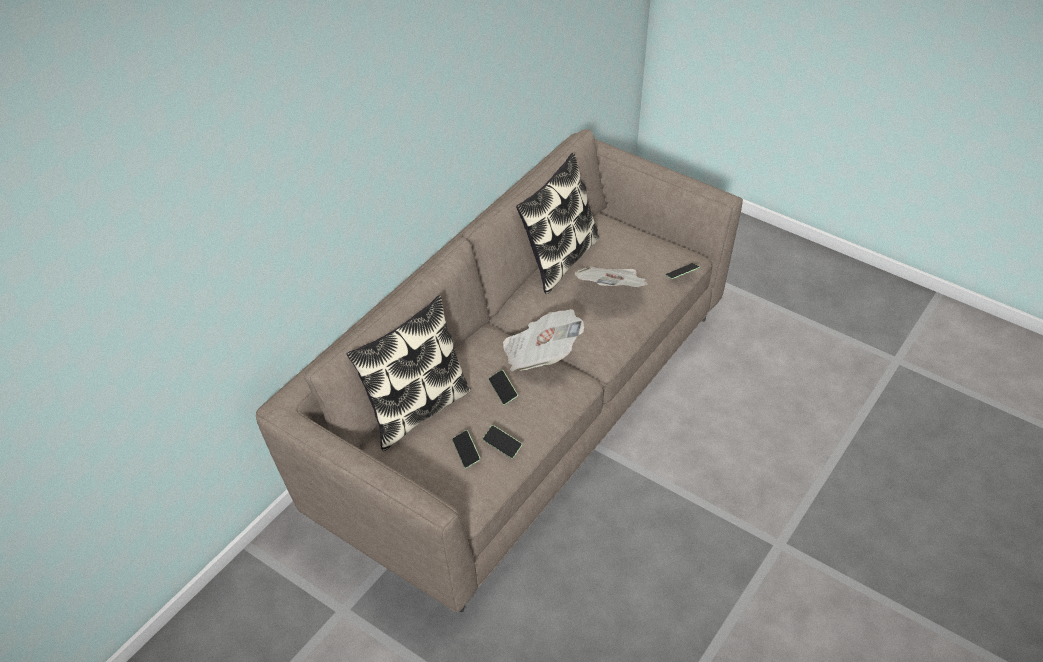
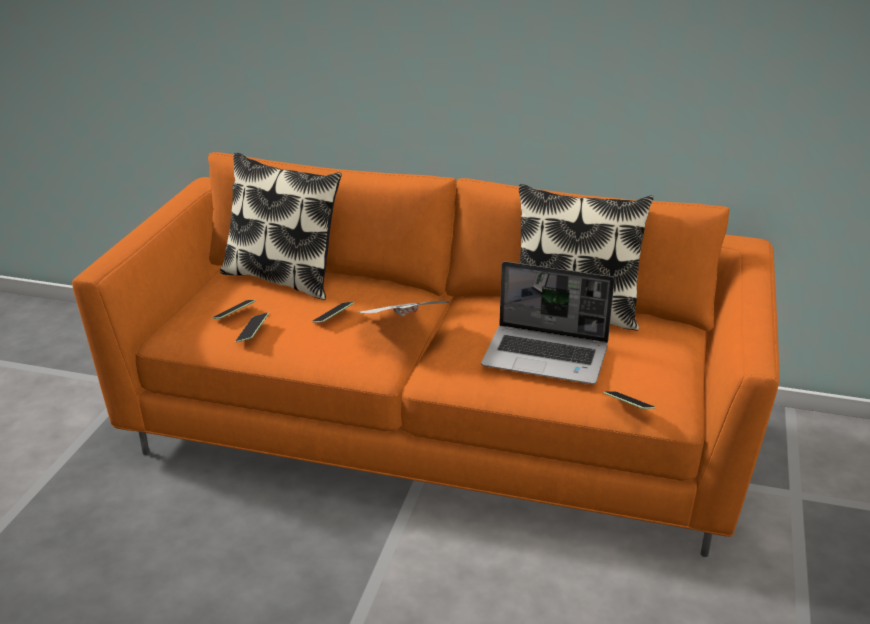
camera: 70 degrees right, 15 degrees down
beige sofa [256,129,743,612] -> orange sofa [72,152,779,557]
newspaper [575,267,649,287] -> laptop [481,261,615,384]

